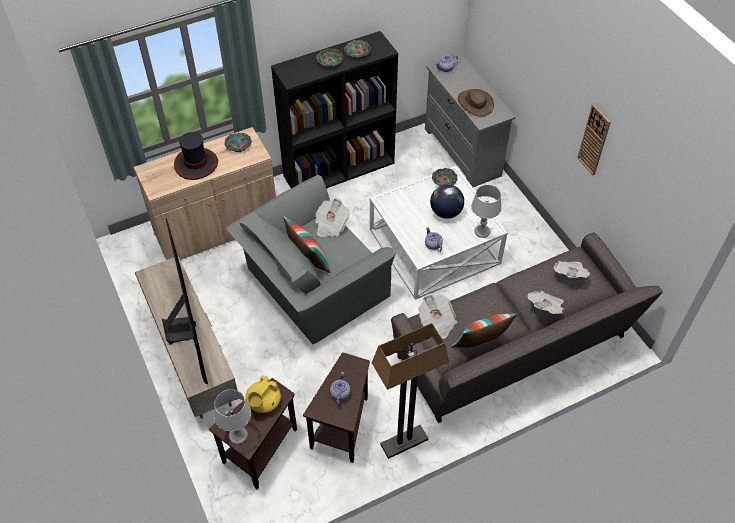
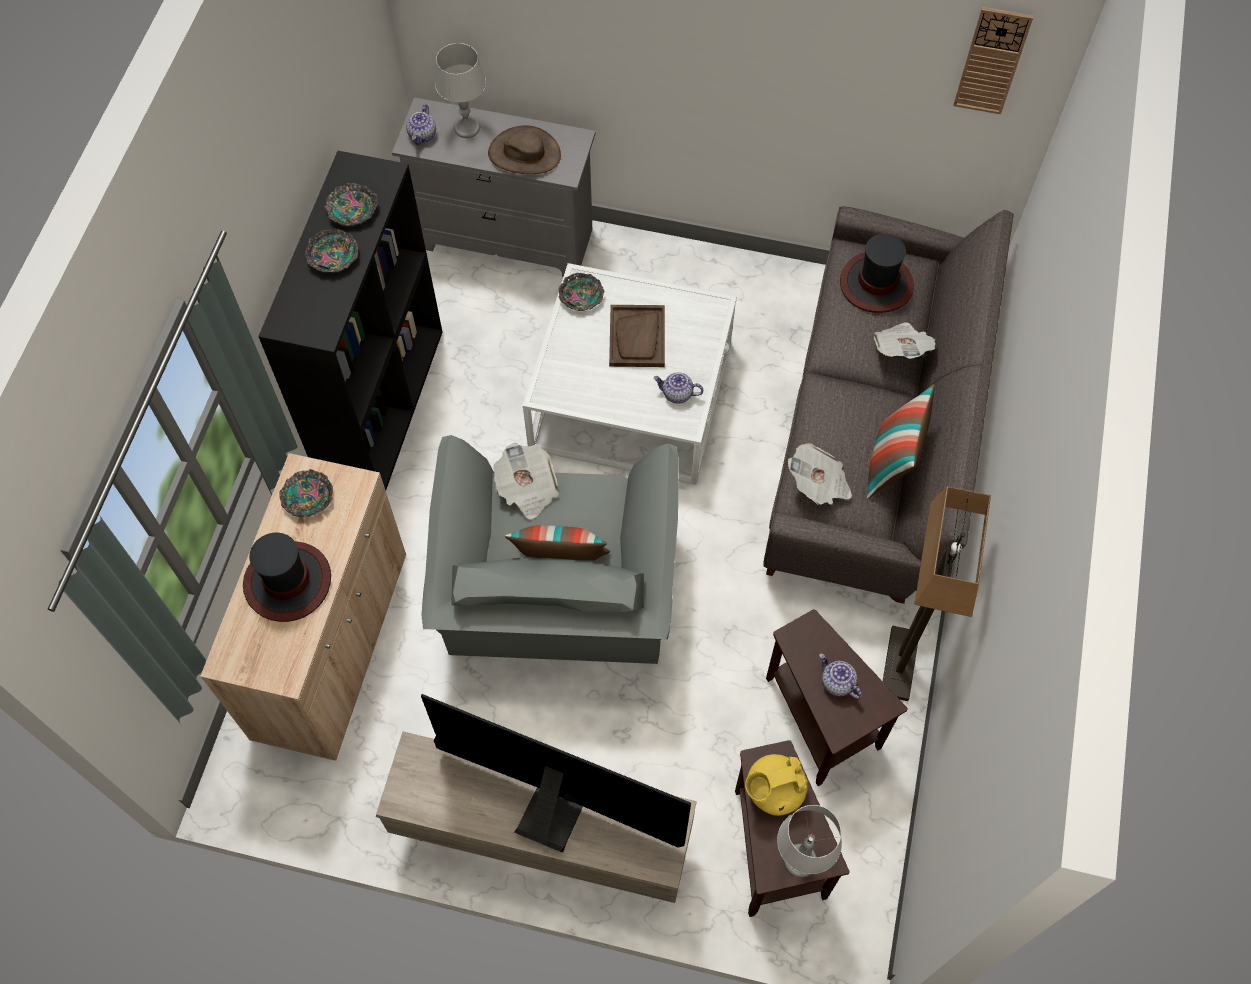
camera: 50 degrees left, 10 degrees up
yellow teapot [246,376,281,413] -> yellow teapot turned 90 degrees clockwise [745,754,807,816]
globe [430,184,464,219] -> brown tray [609,305,665,367]
grey table lamp [471,185,502,238] -> grey table lamp moved to [435,43,486,138]
newspaper [553,261,591,278] -> hat [840,234,914,313]
wall clock [578,104,611,175] -> wall clock moved to [953,7,1033,114]

